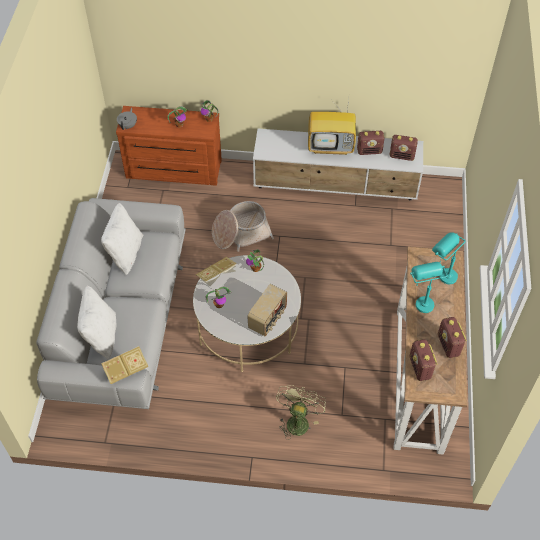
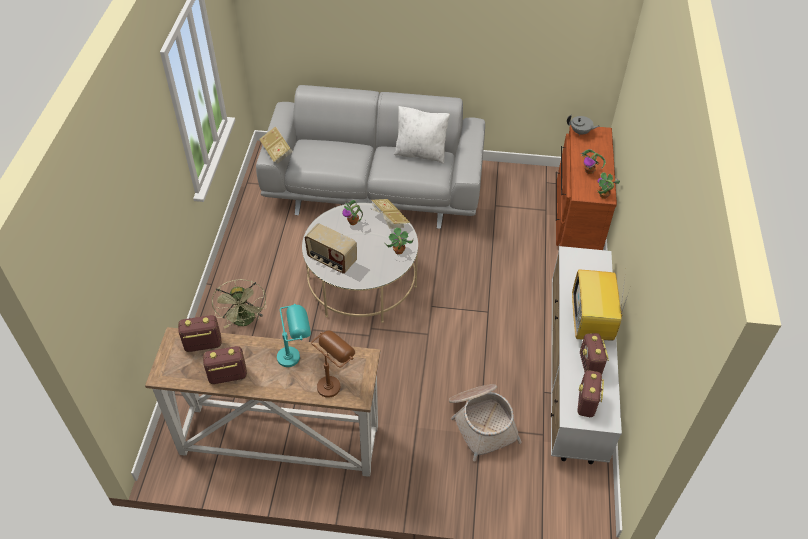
camera: 90 degrees right, 5 degrees down
white pillow [77,286,116,360] -> none
basket [212,201,274,252] -> basket moved to [449,384,522,462]
green fan [276,385,326,440] -> green fan turned 60 degrees clockwise [212,279,266,329]
turquoise table lamp [432,232,466,284] -> brown table lamp [311,331,355,398]

